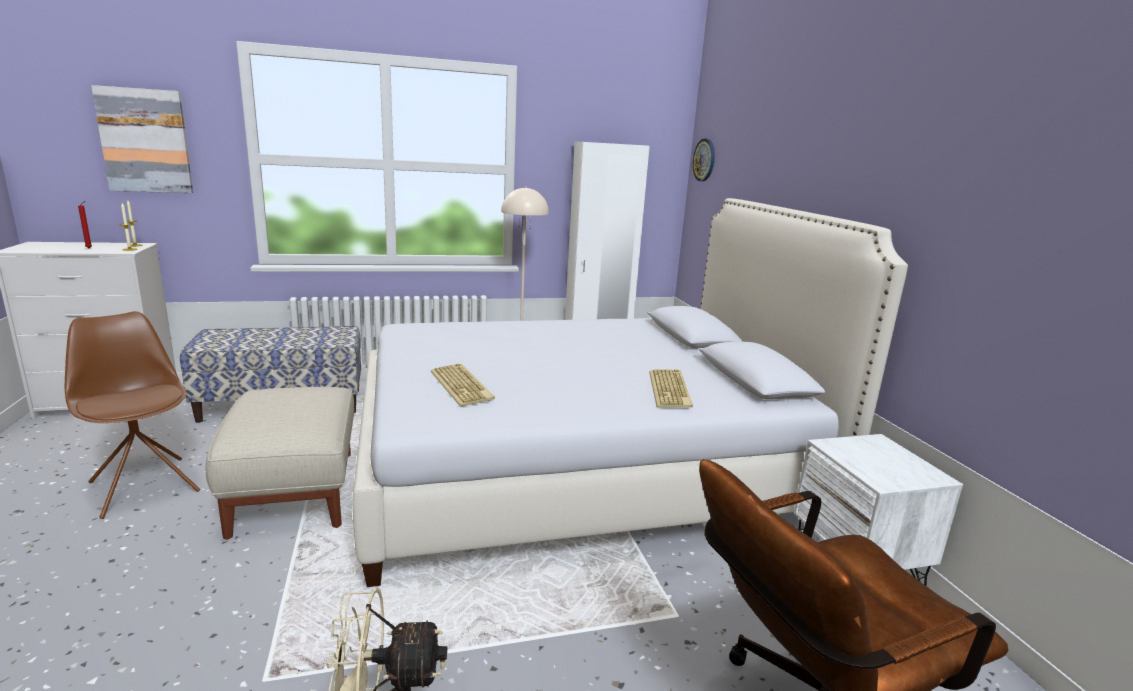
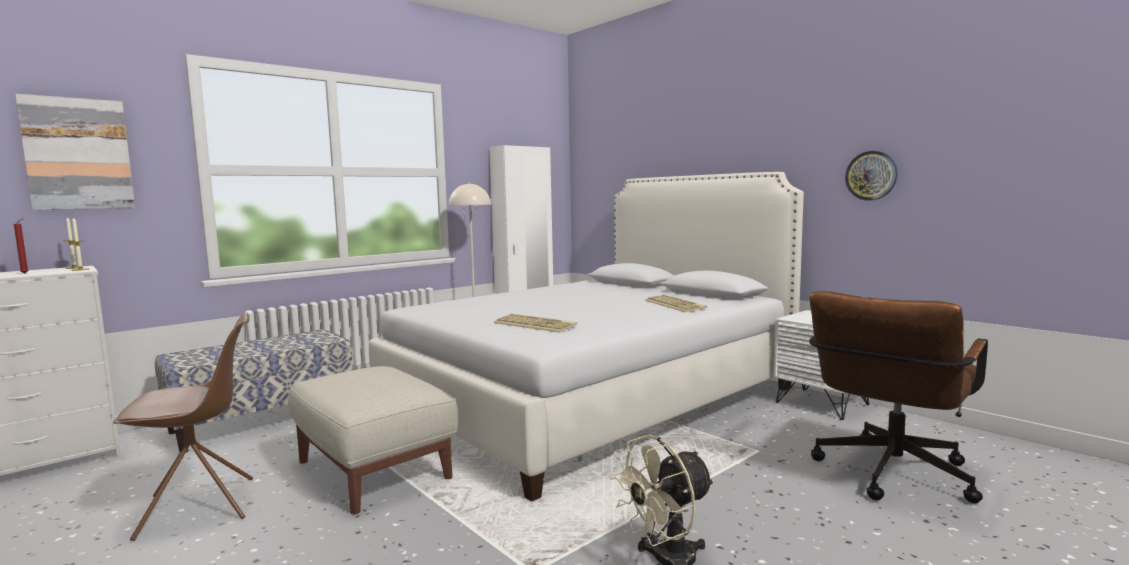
camera: 25 degrees left, 10 degrees down
brown chair [65,311,200,519] -> brown chair turned 135 degrees clockwise [113,313,253,541]
wall clock [692,139,715,181] -> wall clock moved to [845,151,898,200]

